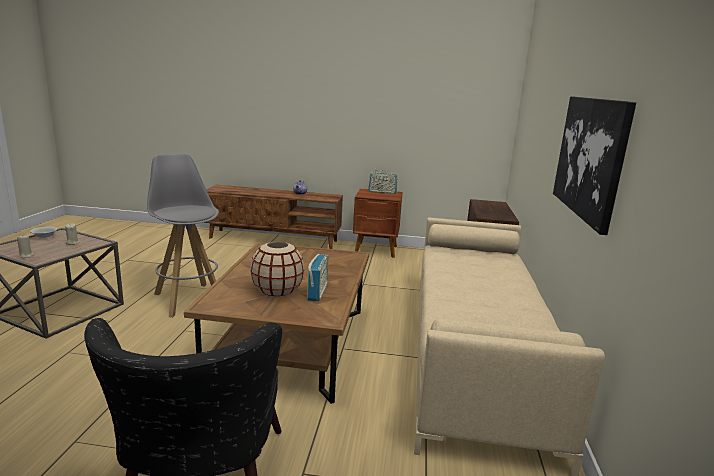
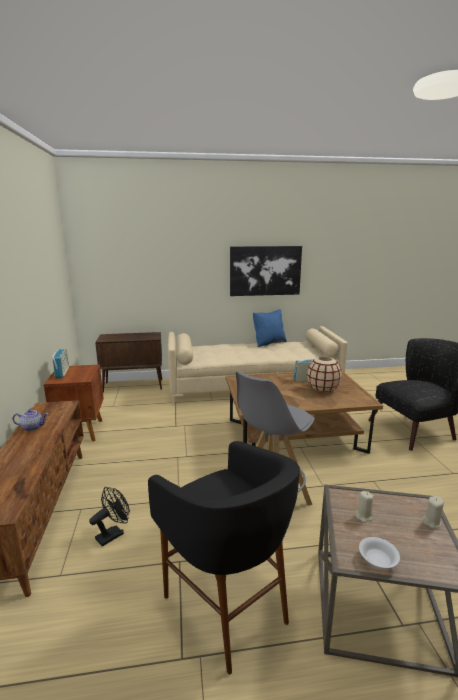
camera: 105 degrees left, 0 degrees up
none -> black fan [89,487,130,547]
none -> black stool [148,441,300,675]
none -> blue pillow [253,309,287,347]

